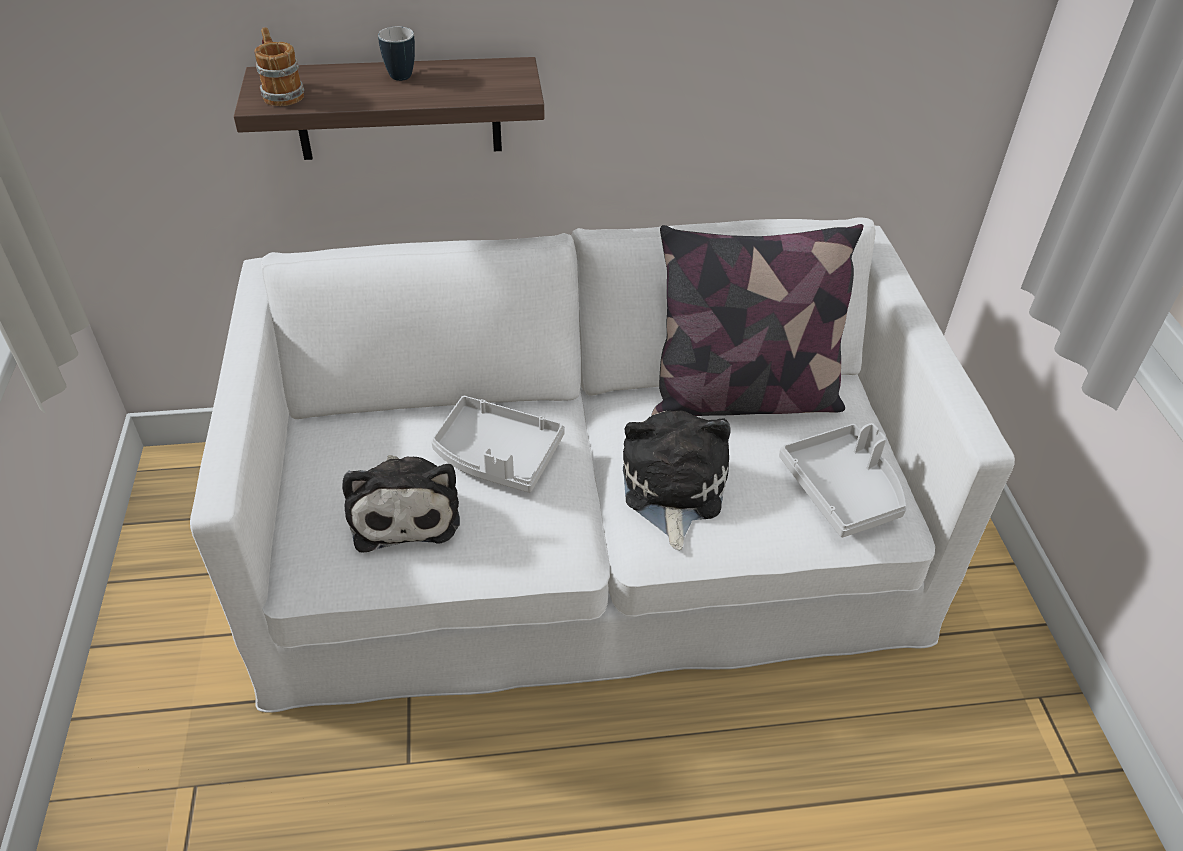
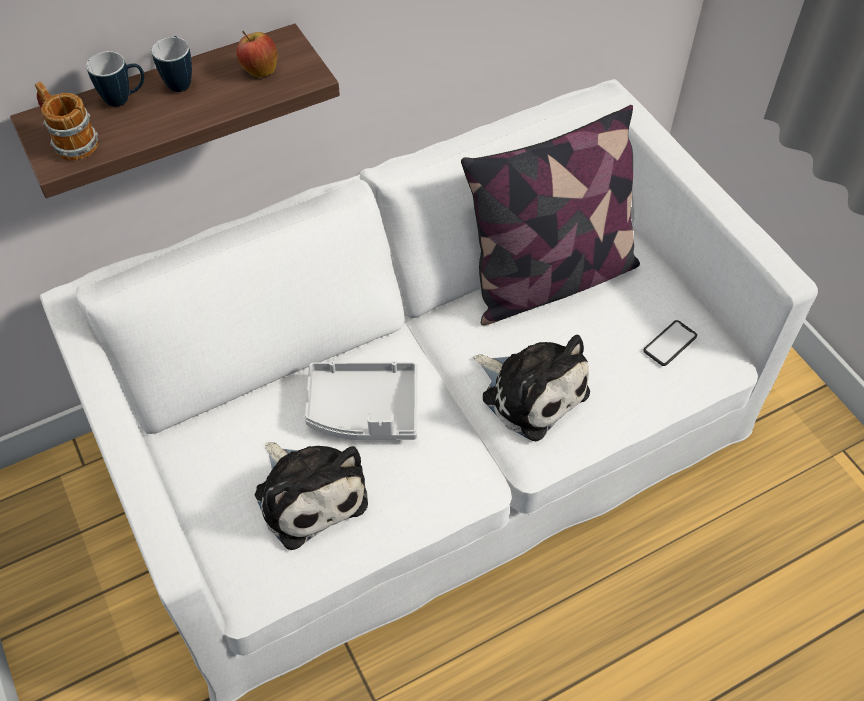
camera: 20 degrees left, 10 degrees up
plush toy [623,410,730,550] -> plush toy turned 150 degrees clockwise [473,335,590,442]
grey tray [779,423,906,537] -> phone [643,320,697,366]
none -> mug [86,51,144,107]
none -> apple [237,30,278,77]

